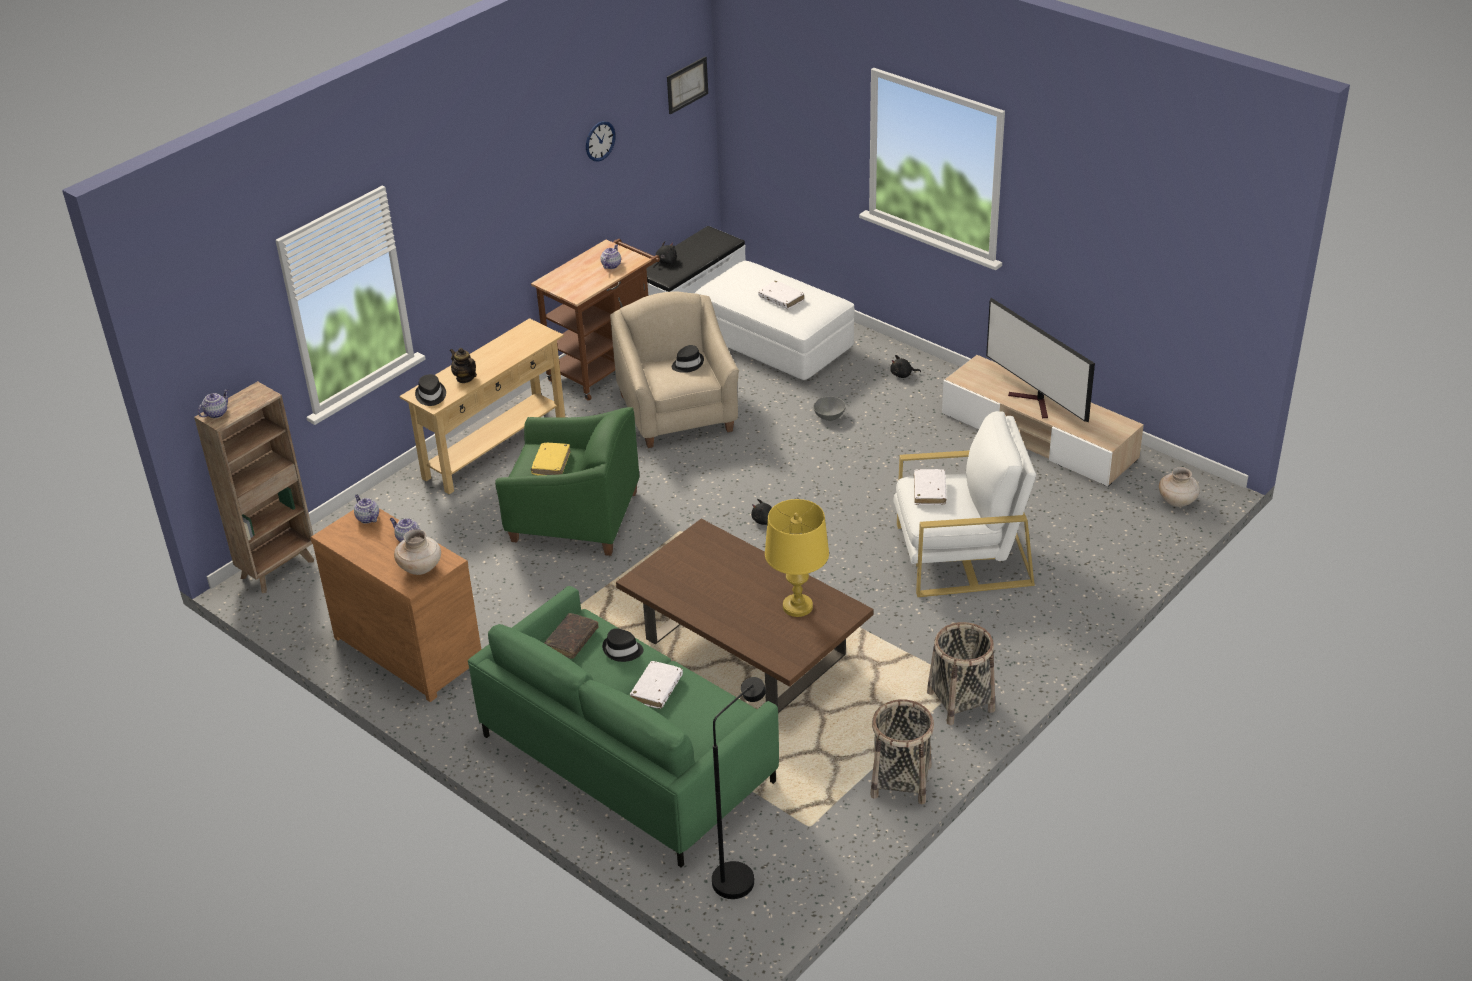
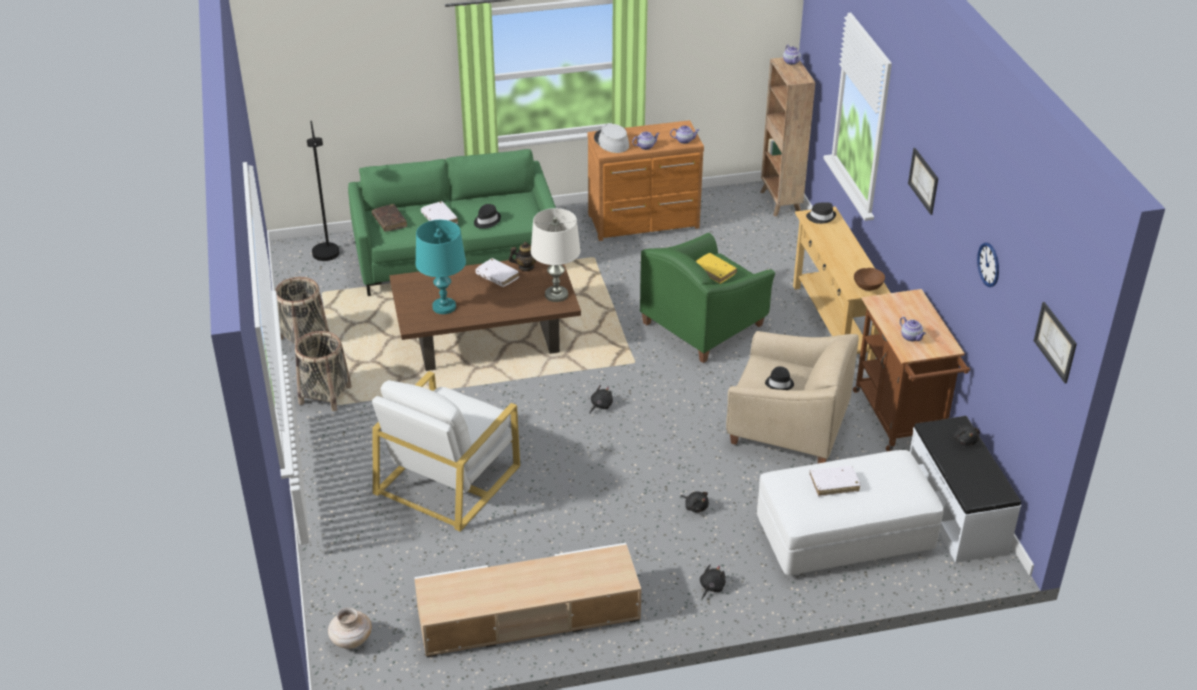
camera: 125 degrees right, 0 degrees up
beige vase [394,529,441,575] -> grey hat [594,124,629,153]
teapot [450,348,477,383] -> teapot moved to [509,242,537,271]
brown book [544,613,598,659] -> brown book moved to [372,204,407,231]
yellow table lamp [765,499,829,617] -> turquoise table lamp [416,220,466,314]
grey bowl [813,397,846,421] -> black plush toy [680,492,709,513]
white book [914,469,947,505] -> white book moved to [475,258,519,287]
television [986,298,1095,422] -> none
none -> white table lamp [531,208,580,302]
none -> brown bowl [854,268,885,291]
none -> picture [908,148,938,215]

